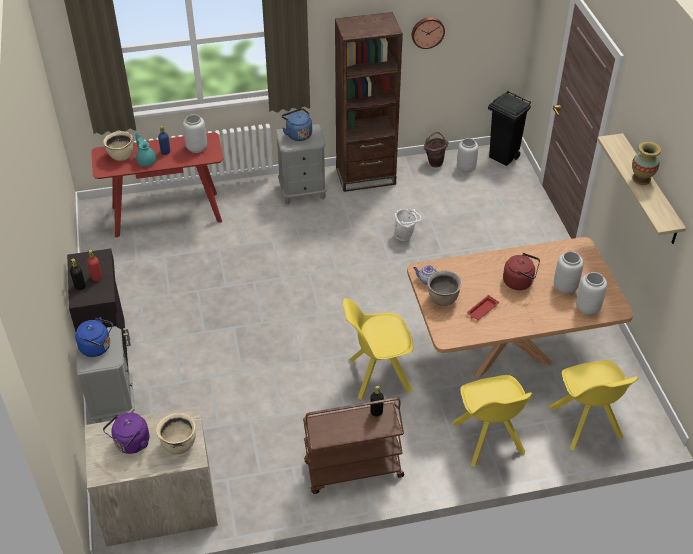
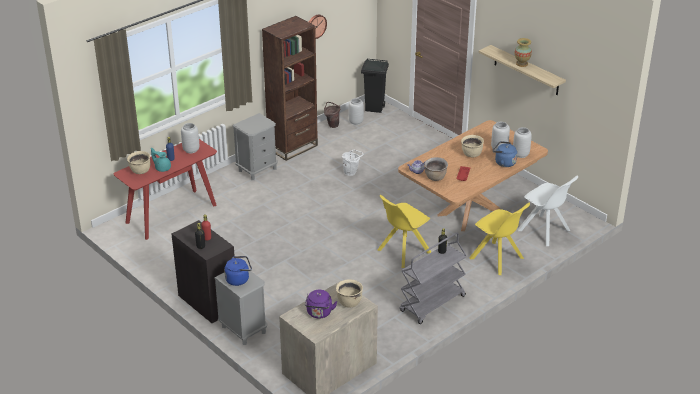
camera: 30 degrees left, 10 degrees down
blue kettle [282,108,312,141] -> blue kettle moved to [492,141,517,167]
brown cart [303,397,404,494] -> grey cart [400,232,467,324]
red kettle [503,253,540,290] -> beige cooking pot [461,135,484,157]
yellow chair [550,360,638,450] -> white chair [518,176,578,246]

